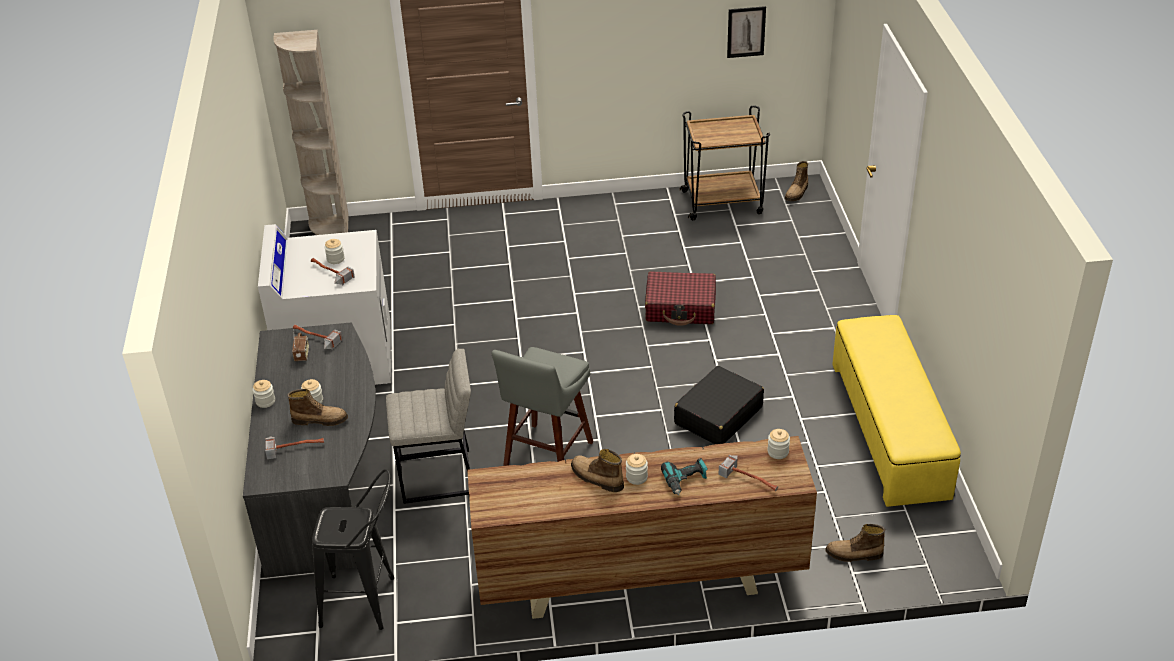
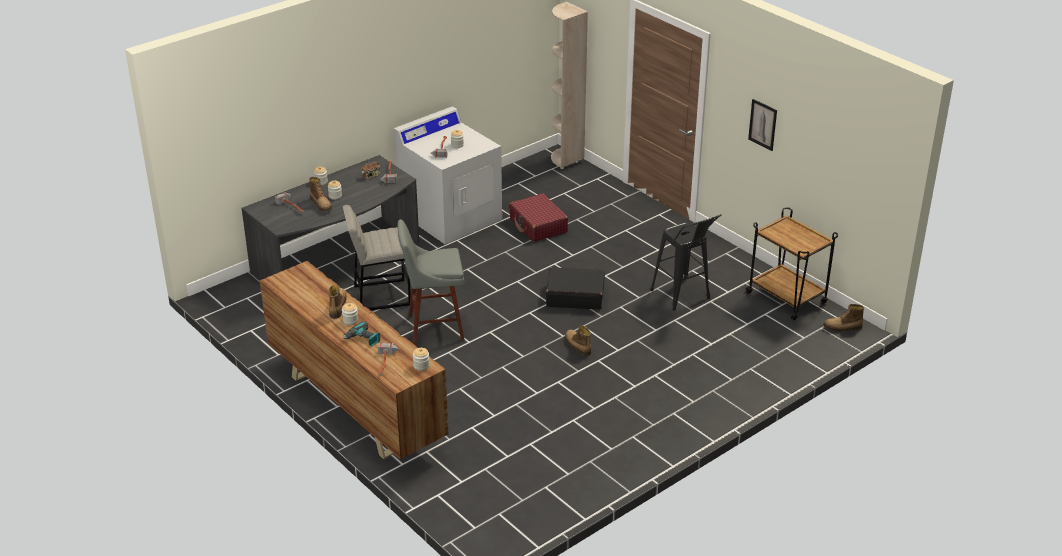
camera: 55 degrees right, 5 degrees down
black stool [312,469,394,630] -> black stool moved to [650,214,722,311]
grey chair [386,349,471,504] -> grey chair turned 120 degrees clockwise [343,205,411,310]
red suitcase [645,271,716,326] -> red suitcase moved to [509,193,568,242]
black suitcase [674,366,764,444] -> black suitcase moved to [546,267,605,309]
picture [727,6,766,58] -> picture moved to [748,99,777,151]
boot [825,524,885,562] -> boot moved to [565,326,591,356]
yellow bench [832,315,961,507] -> none

